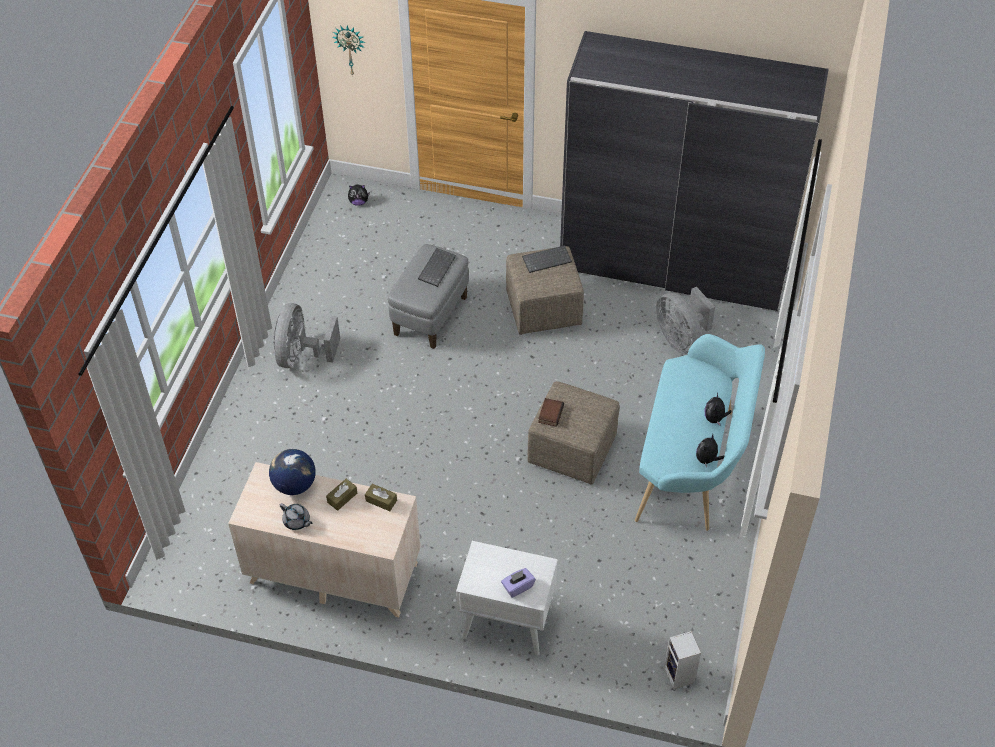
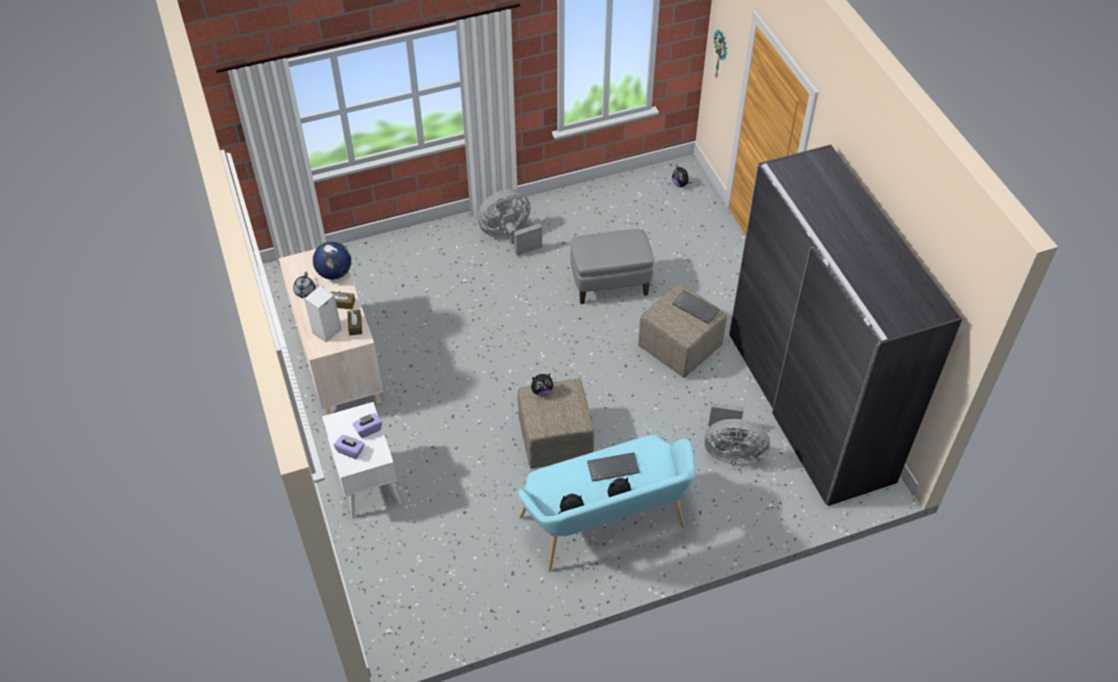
camera: 55 degrees right, 0 degrees up
keyboard [418,248,456,287] -> keyboard moved to [587,452,640,482]
book [538,398,564,427] -> plush toy [531,374,553,396]
grey fan [656,287,715,355] -> grey fan turned 105 degrees counterclockwise [704,402,770,465]
speaker [664,631,701,689] -> speaker moved to [304,286,342,343]
none -> purple tissue box [353,413,382,438]

